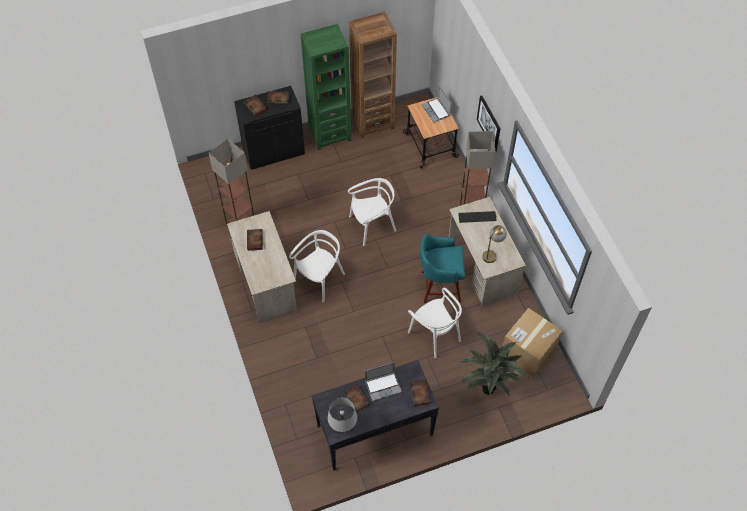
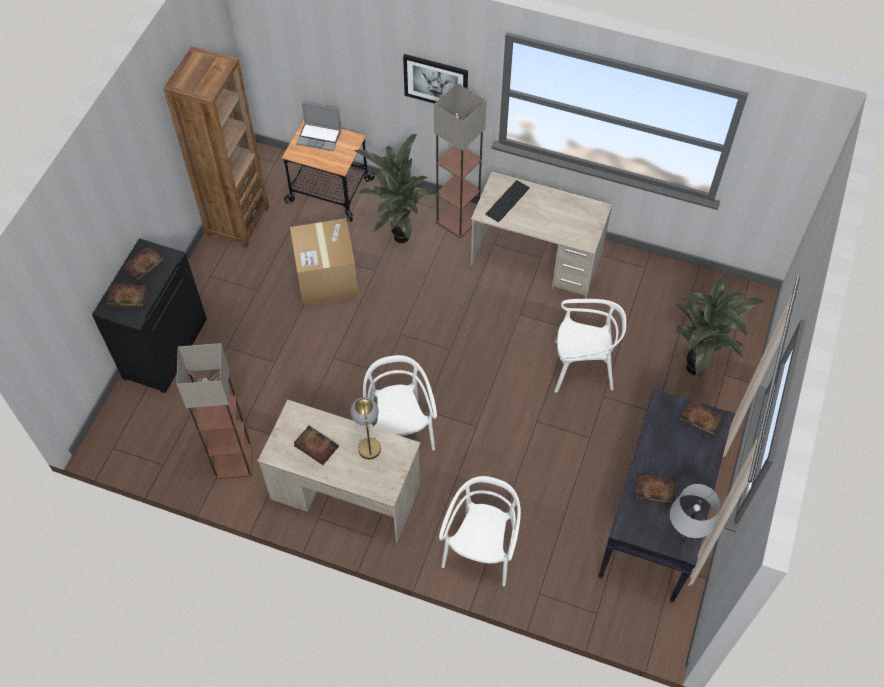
camera: 50 degrees left, 0 degrees up
green bookcase [301,24,351,150] -> none
white chair [348,178,396,246] -> white chair moved to [439,476,521,587]
laptop [365,362,402,401] -> none
turquoise stool [420,234,465,303] -> none
table lamp [482,225,507,263] -> table lamp moved to [350,397,381,459]
cardboard box [503,308,563,377] -> cardboard box moved to [290,218,359,305]
none -> potted plant [354,134,441,243]

